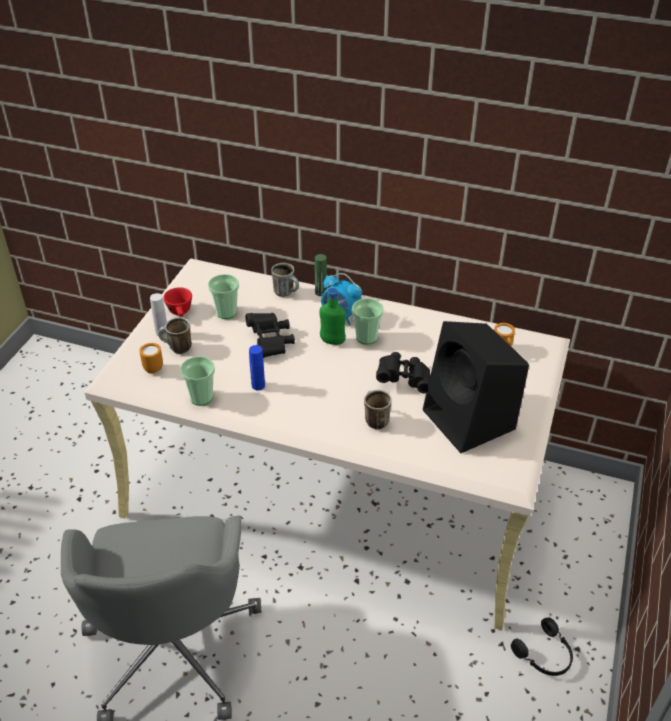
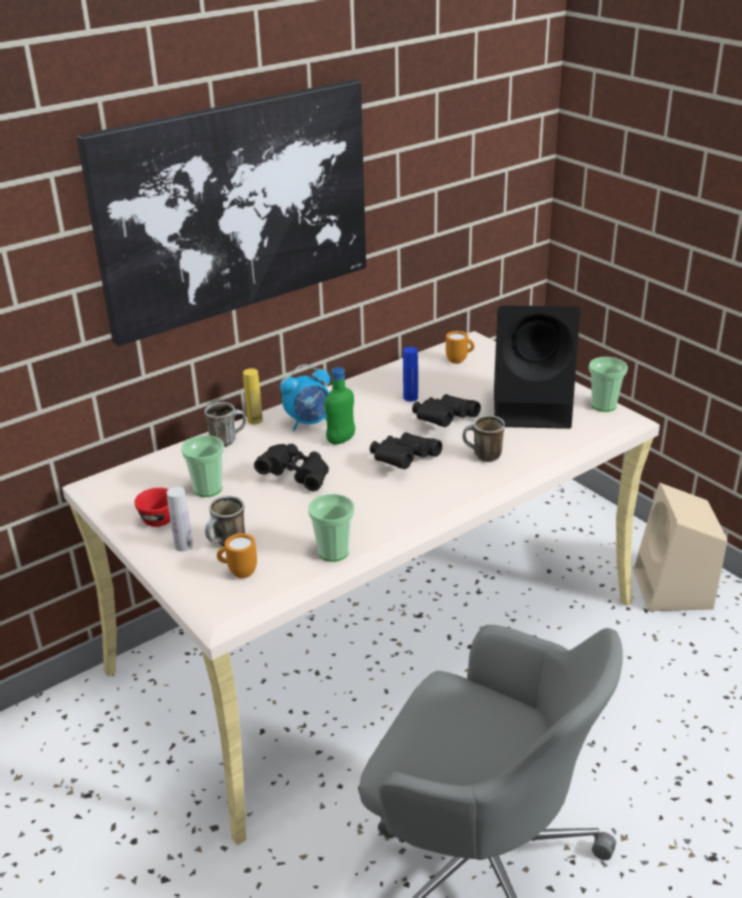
camera: 55 degrees left, 10 degrees down
blue bottle [249,345,265,390] -> blue bottle moved to [403,347,418,402]
green bottle [315,254,327,296] -> yellow bottle [243,368,263,424]
cup [352,298,384,345] -> cup moved to [589,357,628,412]
black headphones [511,617,573,676] -> beige speaker [633,483,727,611]
none -> picture [77,79,366,346]
none -> black binoculars [370,432,442,469]

